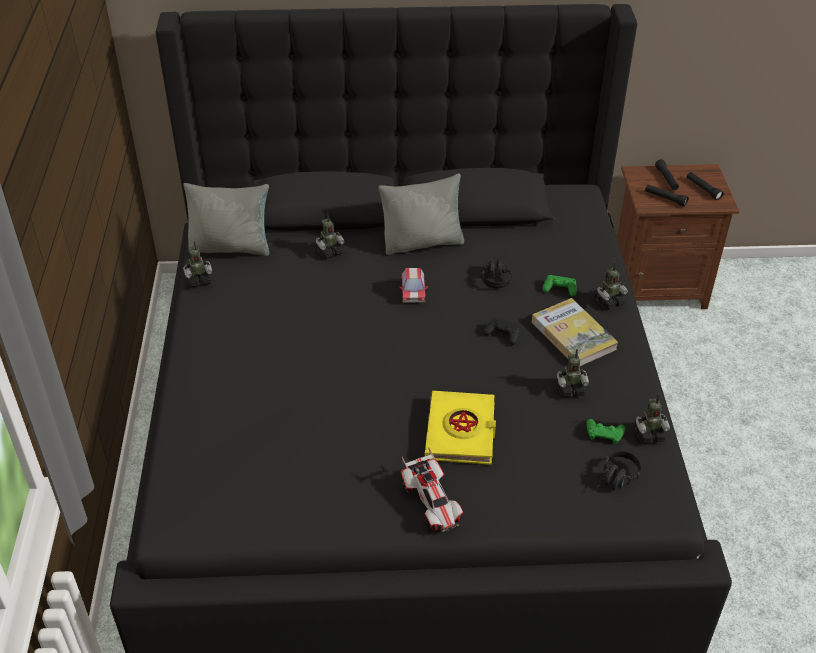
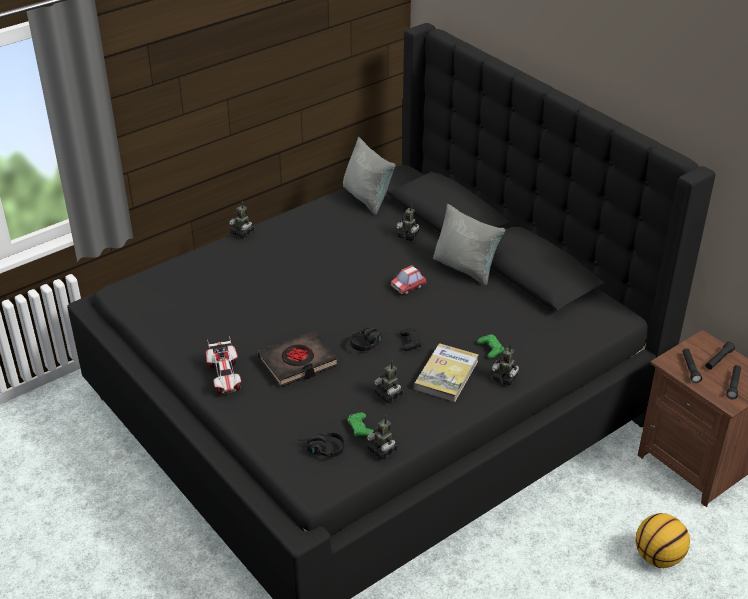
camera: 55 degrees right, 5 degrees down
toy robot [183,241,212,287] -> toy robot moved to [229,201,255,238]
toy car [401,447,463,532] -> toy car turned 45 degrees counterclockwise [206,336,241,394]
yellow book [425,391,496,465] -> black book [257,331,338,387]
black headphones [481,257,512,289] -> black headphones moved to [350,327,390,351]
none -> basketball [635,513,690,568]

